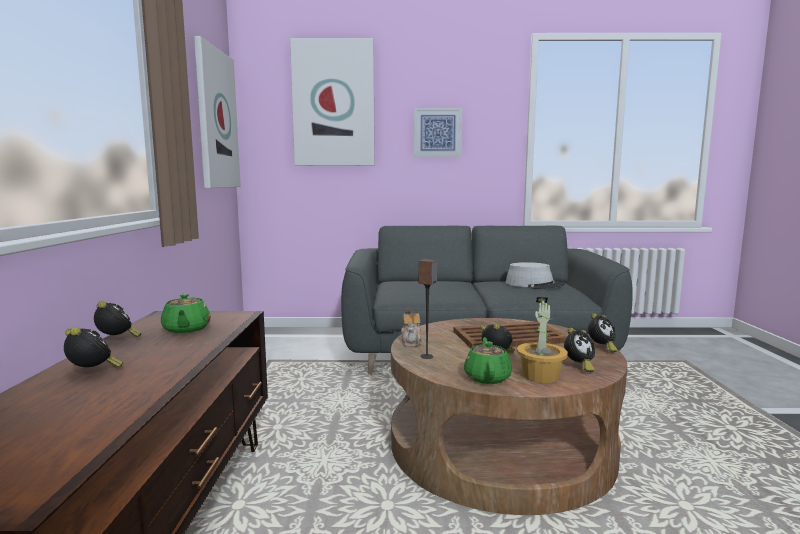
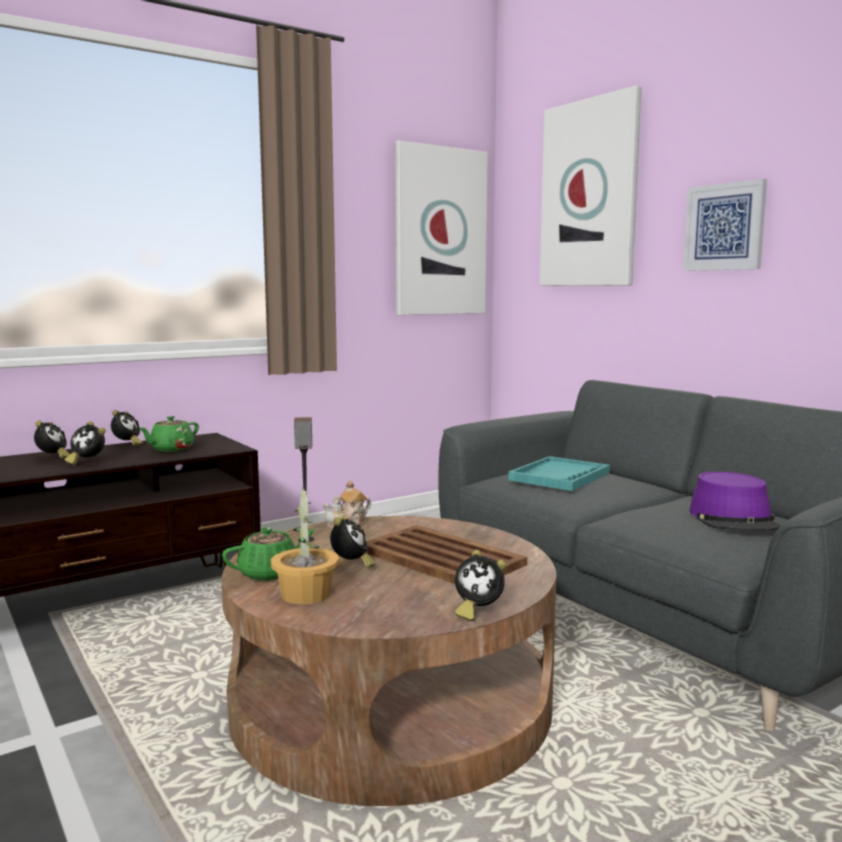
camera: 55 degrees right, 0 degrees up
grey hat [506,262,565,289] -> purple hat [689,472,782,531]
alarm clock [564,328,595,372] -> alarm clock moved to [64,421,106,466]
none -> turquoise tray [508,456,610,491]

